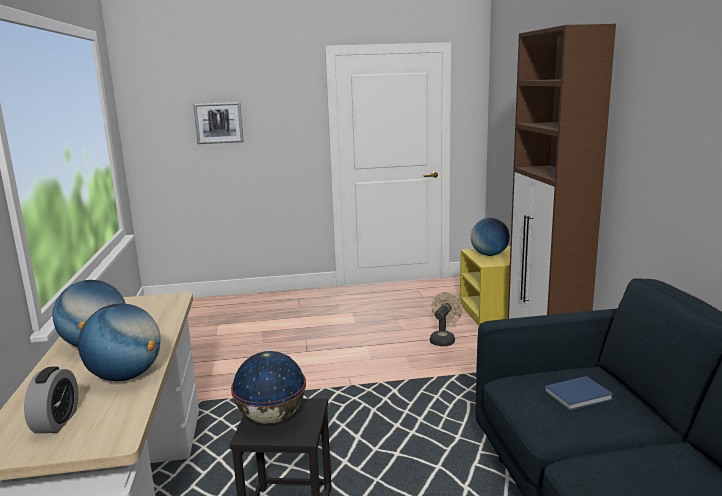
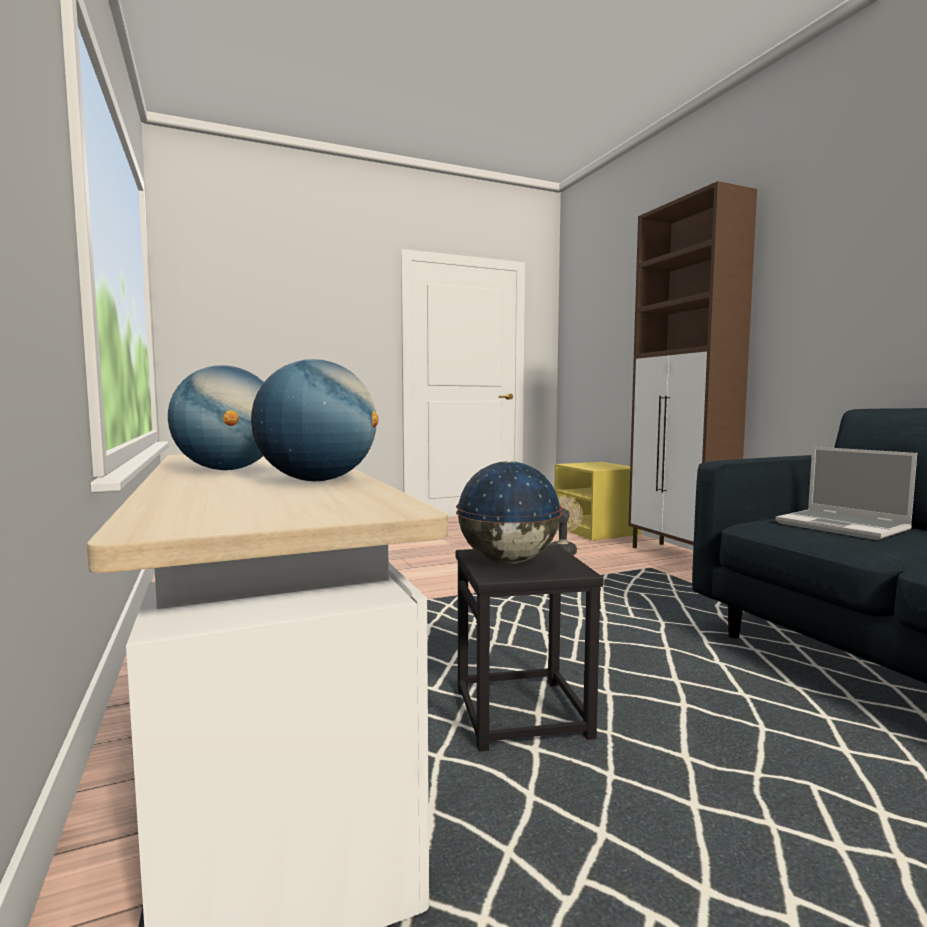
camera: 15 degrees left, 10 degrees down
alarm clock [24,367,78,433] -> none
picture [193,102,244,144] -> none
globe [471,218,510,256] -> none
blue book [545,376,613,411] -> laptop [775,447,917,540]

